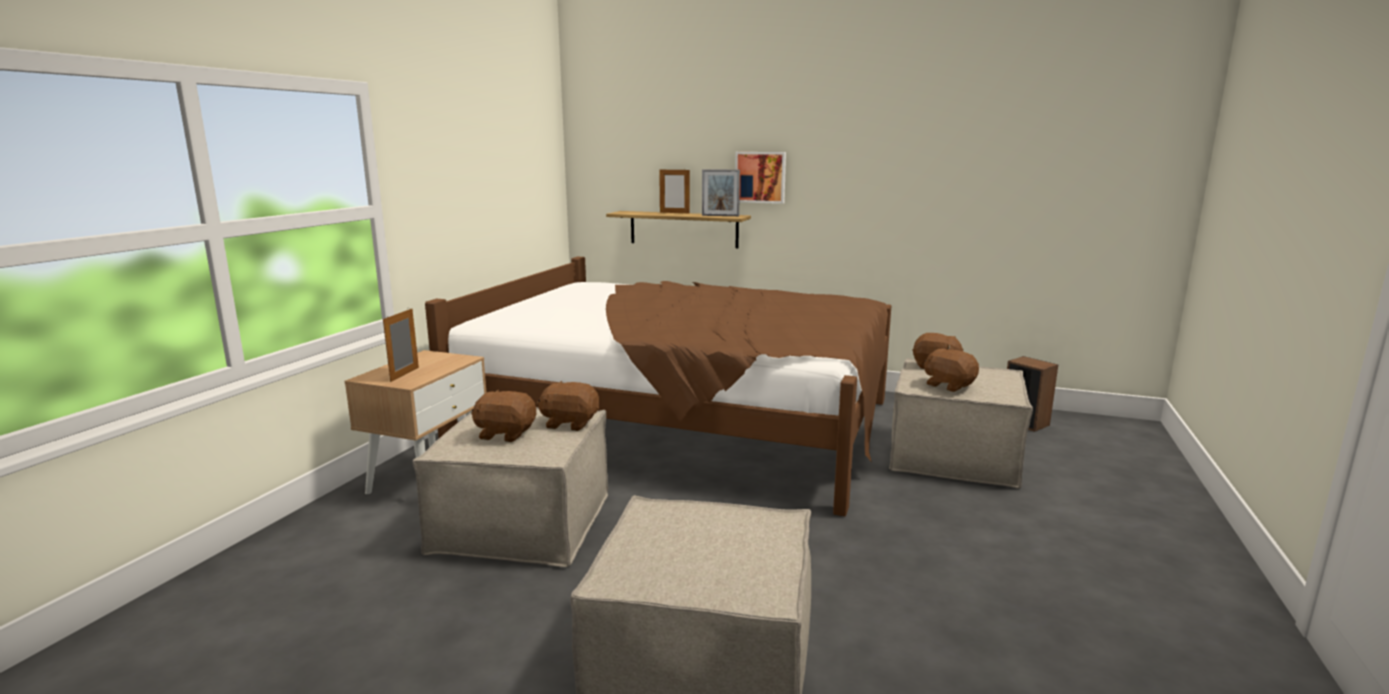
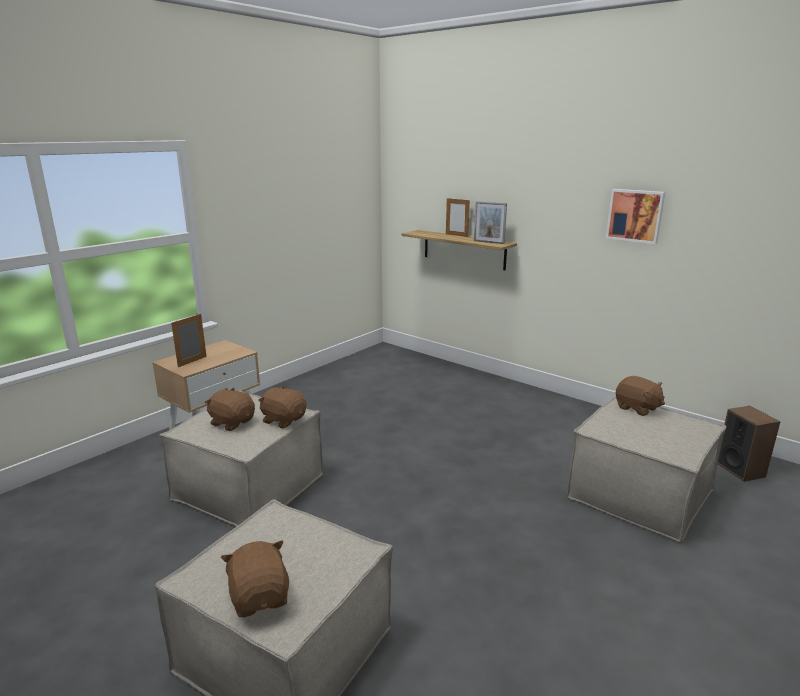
camera: 20 degrees right, 5 degrees up
brown bed [425,257,891,516] -> none
picture [735,152,786,204] -> picture moved to [606,189,665,244]
brown plush toy [924,349,979,392] -> brown plush toy moved to [221,541,289,617]

